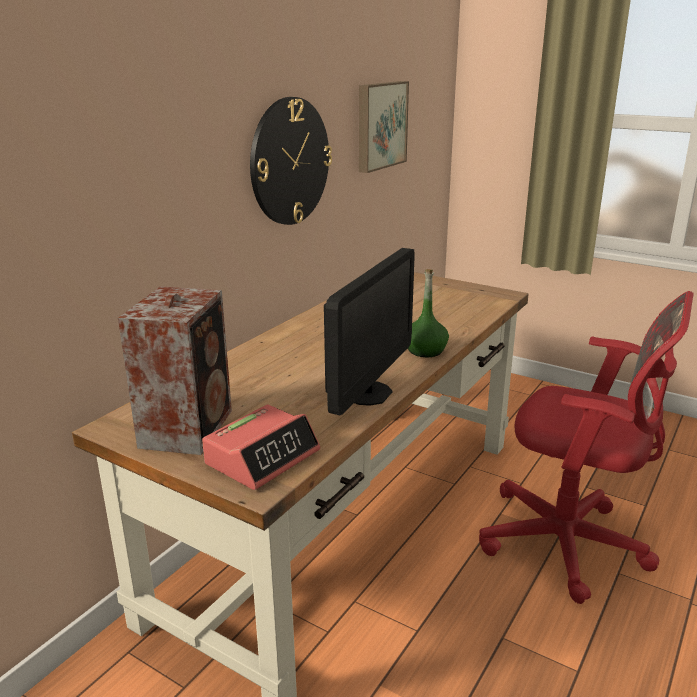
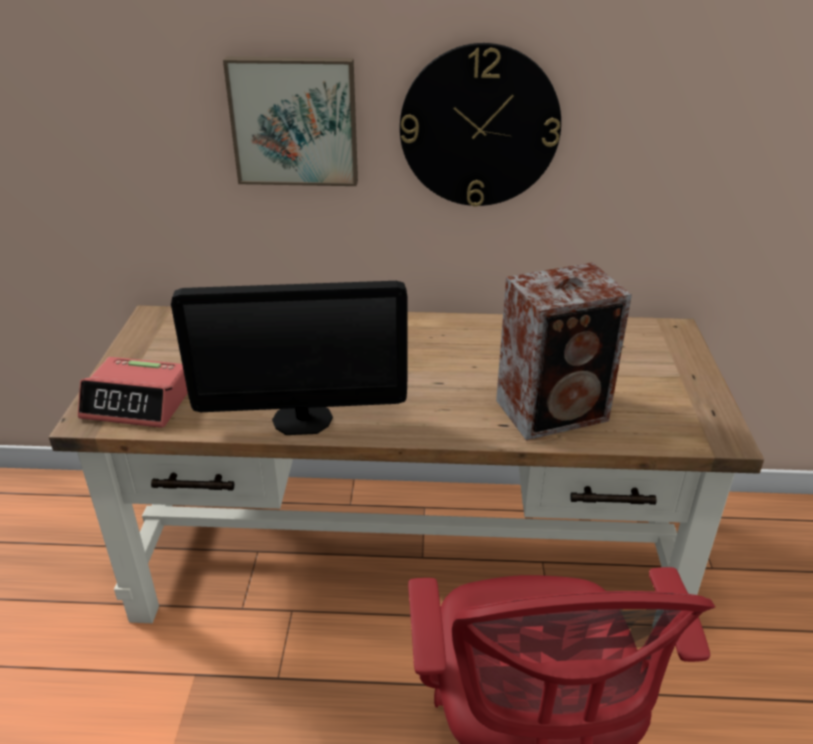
camera: 60 degrees right, 10 degrees up
speaker [118,286,232,455] -> speaker moved to [496,262,632,440]
picture [359,81,409,173] -> picture moved to [223,57,358,186]
green bottle [408,269,449,357] -> none

